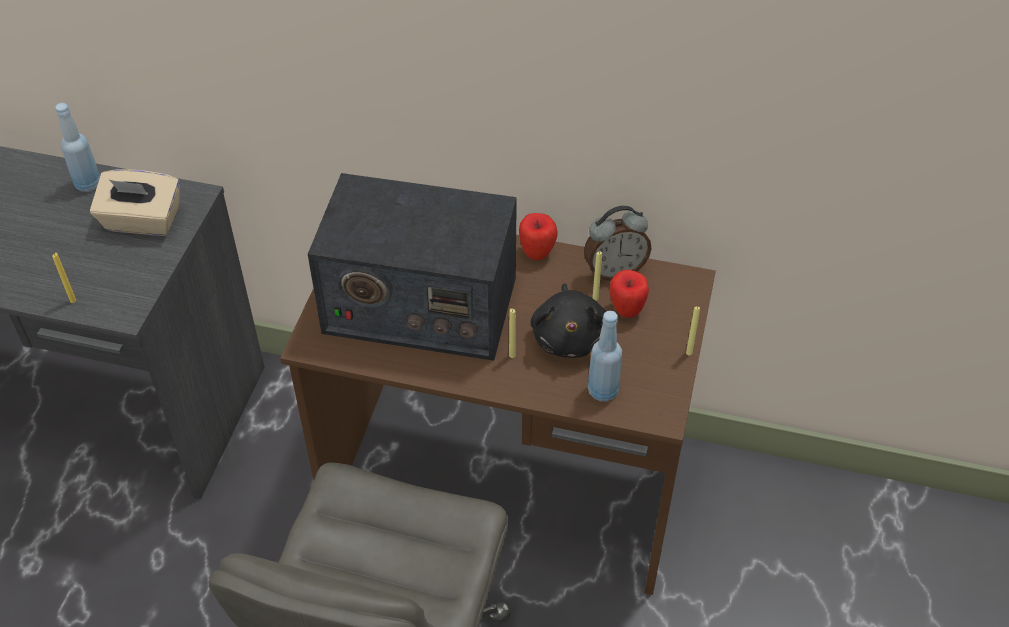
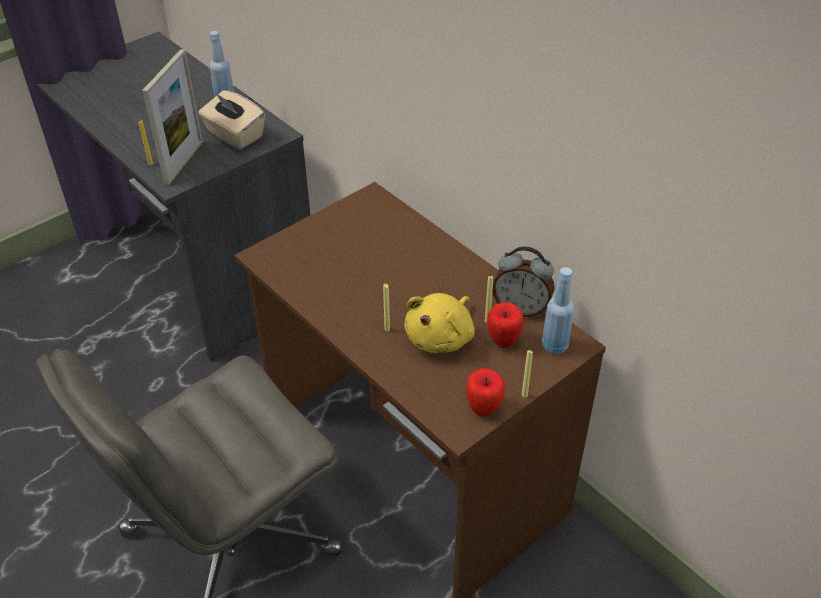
camera: 35 degrees right, 5 degrees down
radio [308,173,517,361] -> none
apple [519,213,558,260] -> apple moved to [467,368,505,417]
black plush toy [531,283,606,358] -> yellow plush toy [404,293,475,353]
blue bottle [588,311,622,401] -> blue bottle moved to [542,267,574,354]
none -> picture frame [142,49,203,185]

